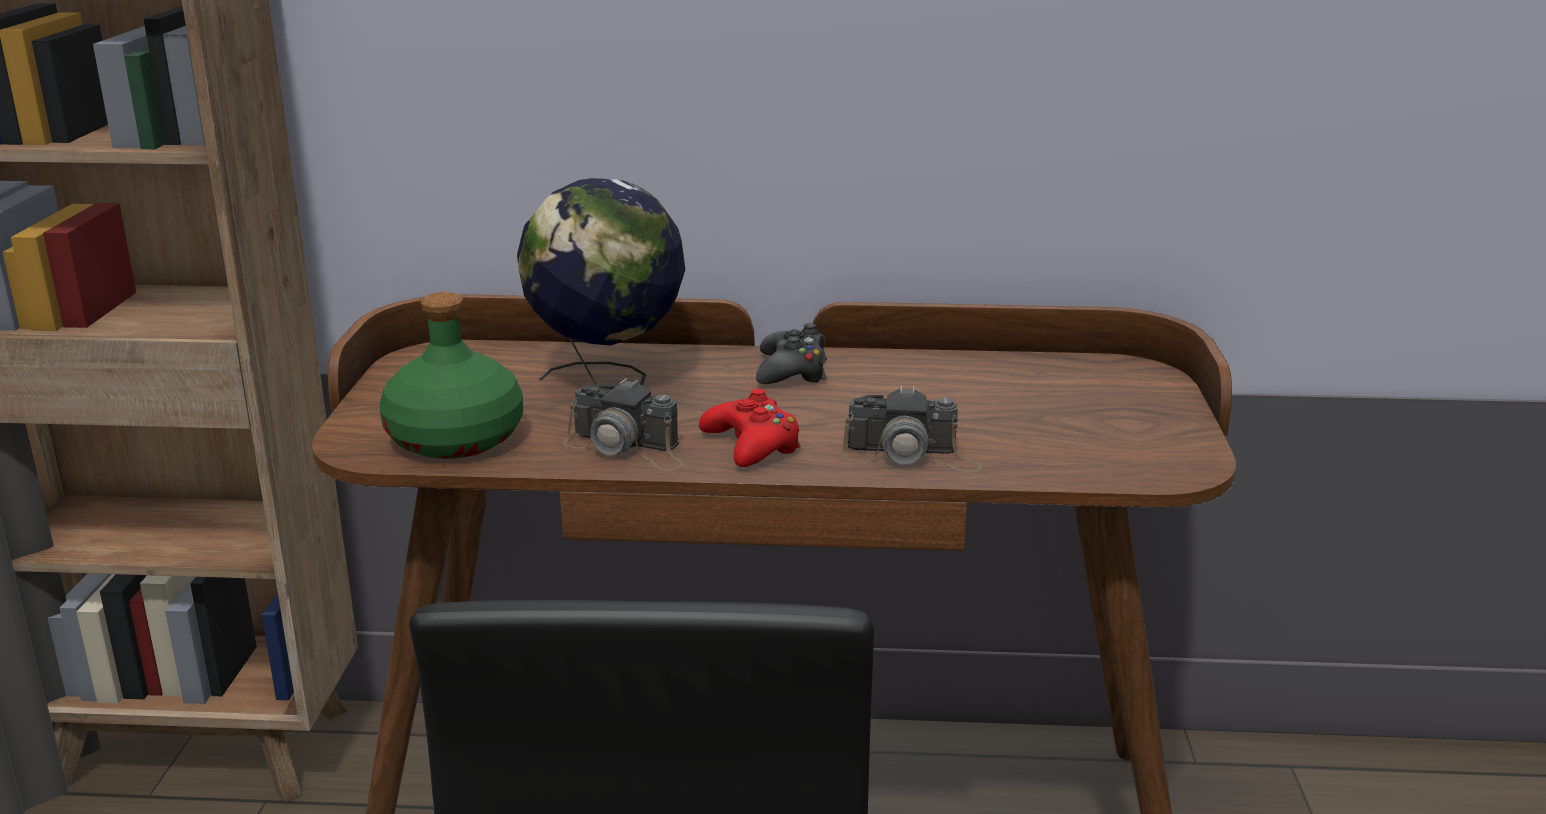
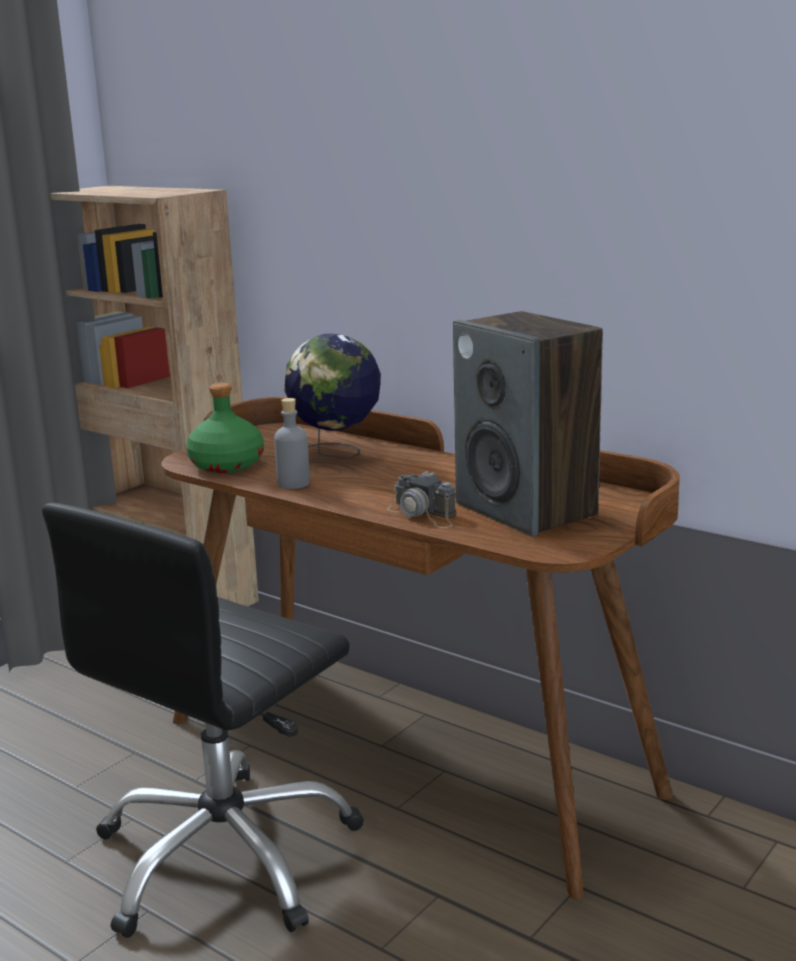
camera: 35 degrees right, 5 degrees down
camera [563,378,684,471] -> grey bottle [274,398,310,489]
red game controller [699,388,801,467] -> none
black game controller [756,323,827,384] -> none
none -> speaker [453,311,603,536]

